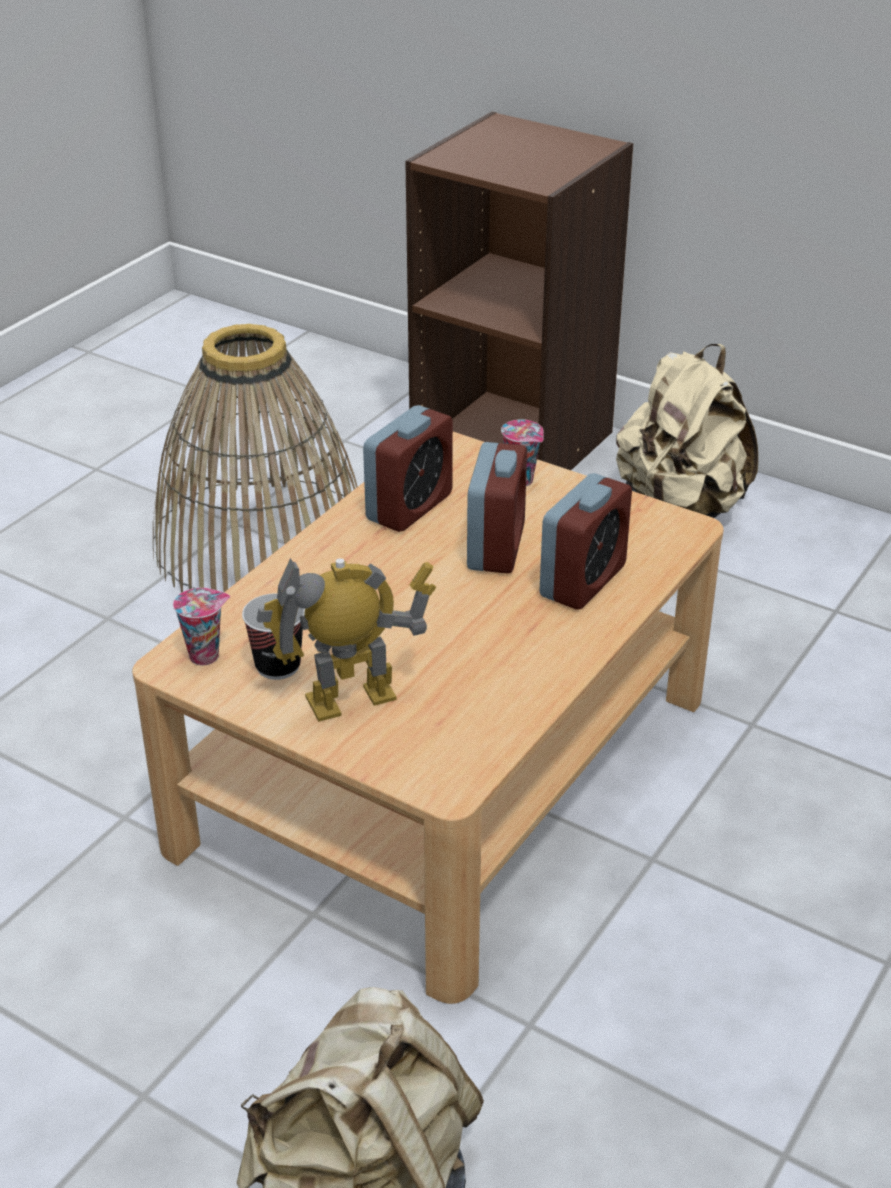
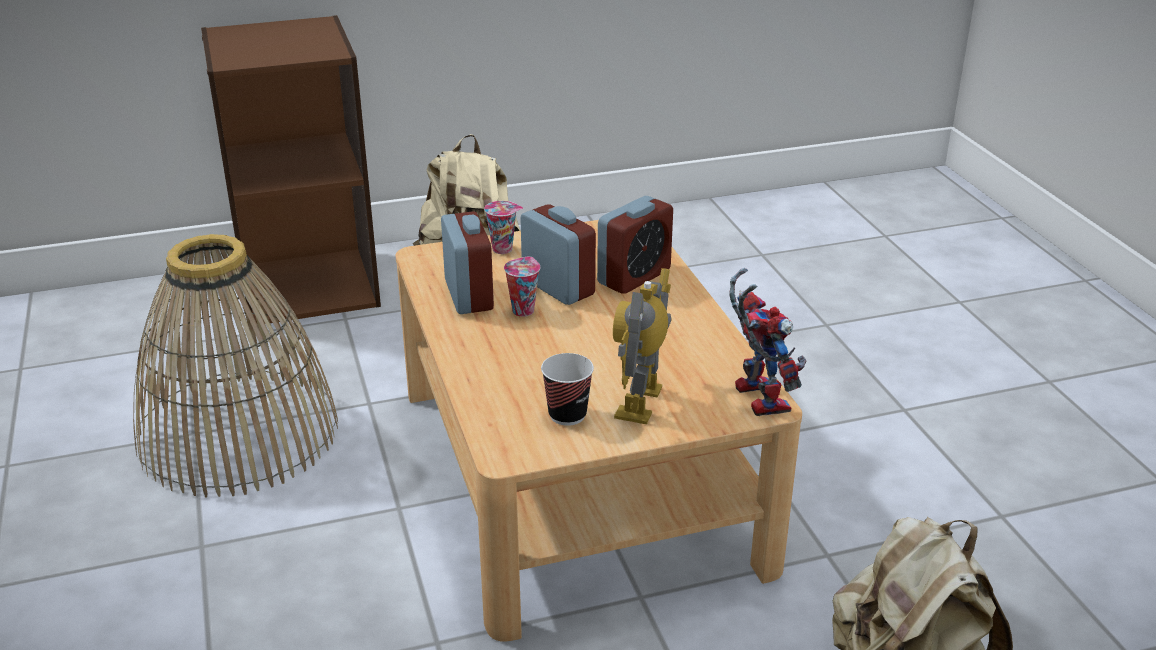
camera: 50 degrees left, 5 degrees down
cup [173,588,230,665] -> cup moved to [504,257,540,317]
alarm clock [539,473,632,610] -> alarm clock turned 60 degrees clockwise [597,196,673,294]
none -> toy robot [729,268,807,416]

